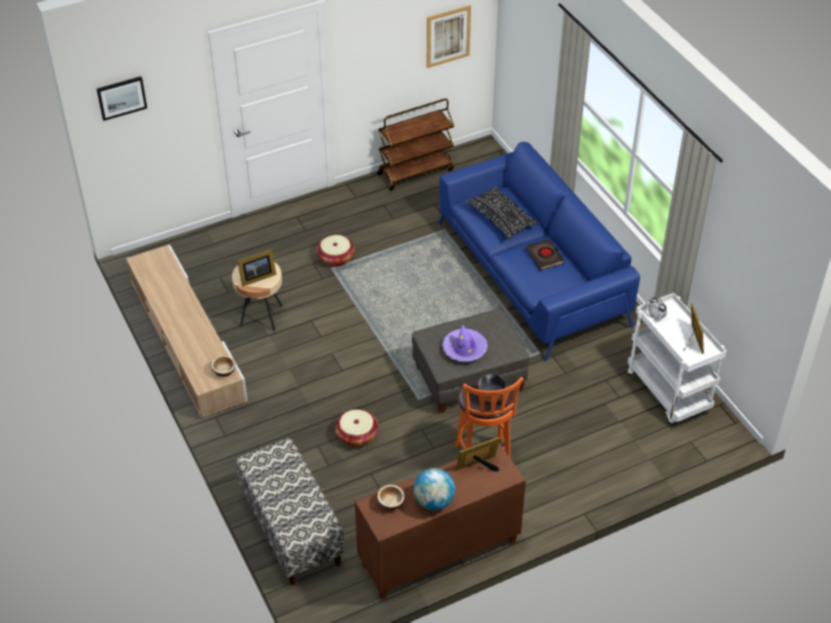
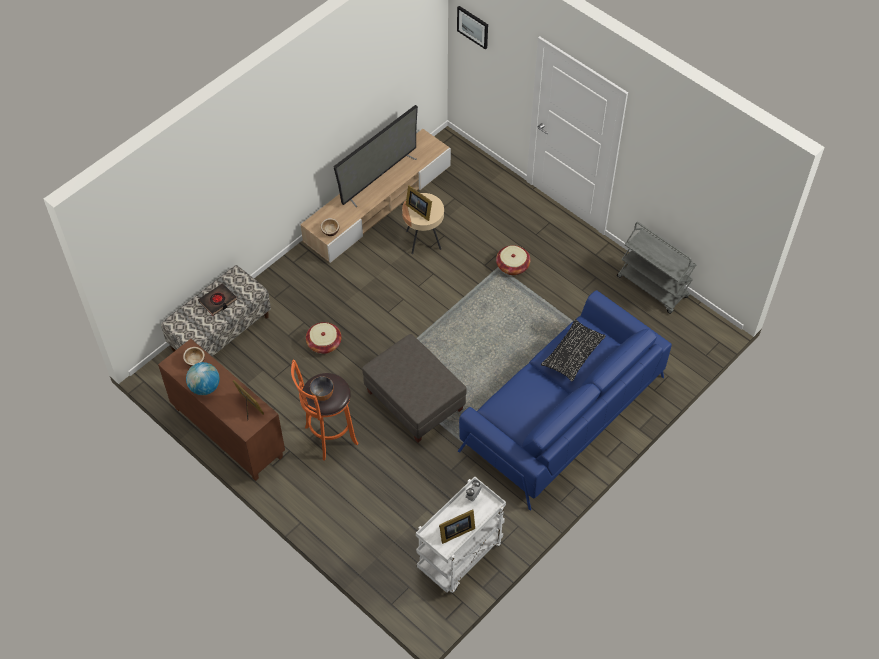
camera: 70 degrees right, 10 degrees up
brown cart [377,98,454,191] -> grey cart [617,222,696,314]
picture [427,5,471,68] -> none
purple hat [442,324,488,362] -> none
black book [526,239,564,270] -> black book moved to [198,283,237,316]
none -> television [334,105,418,207]

